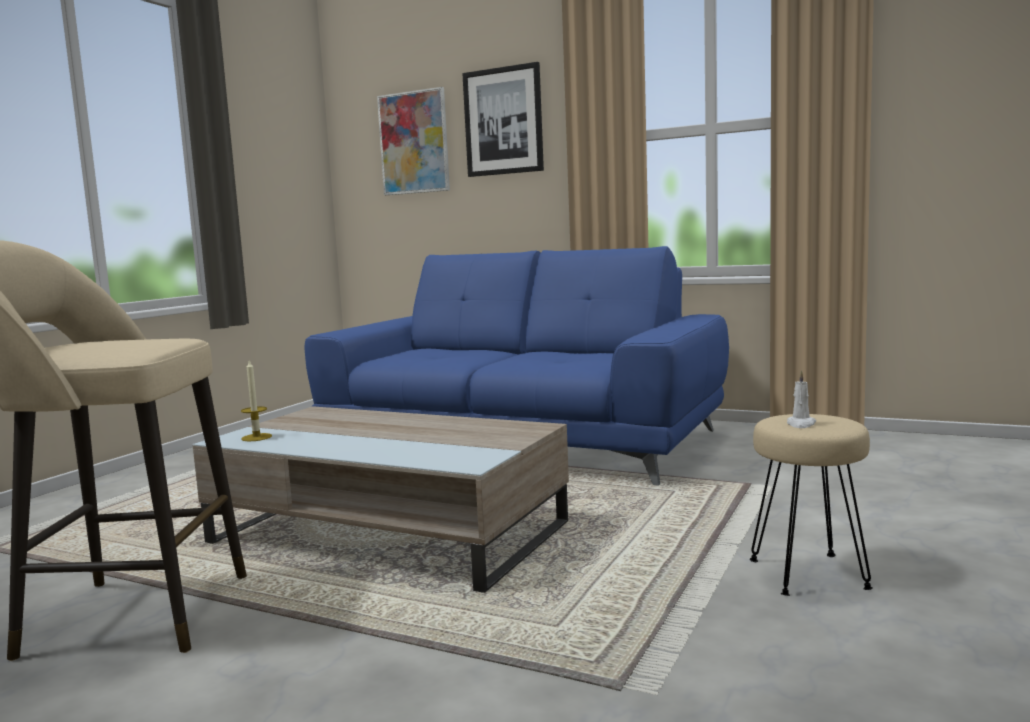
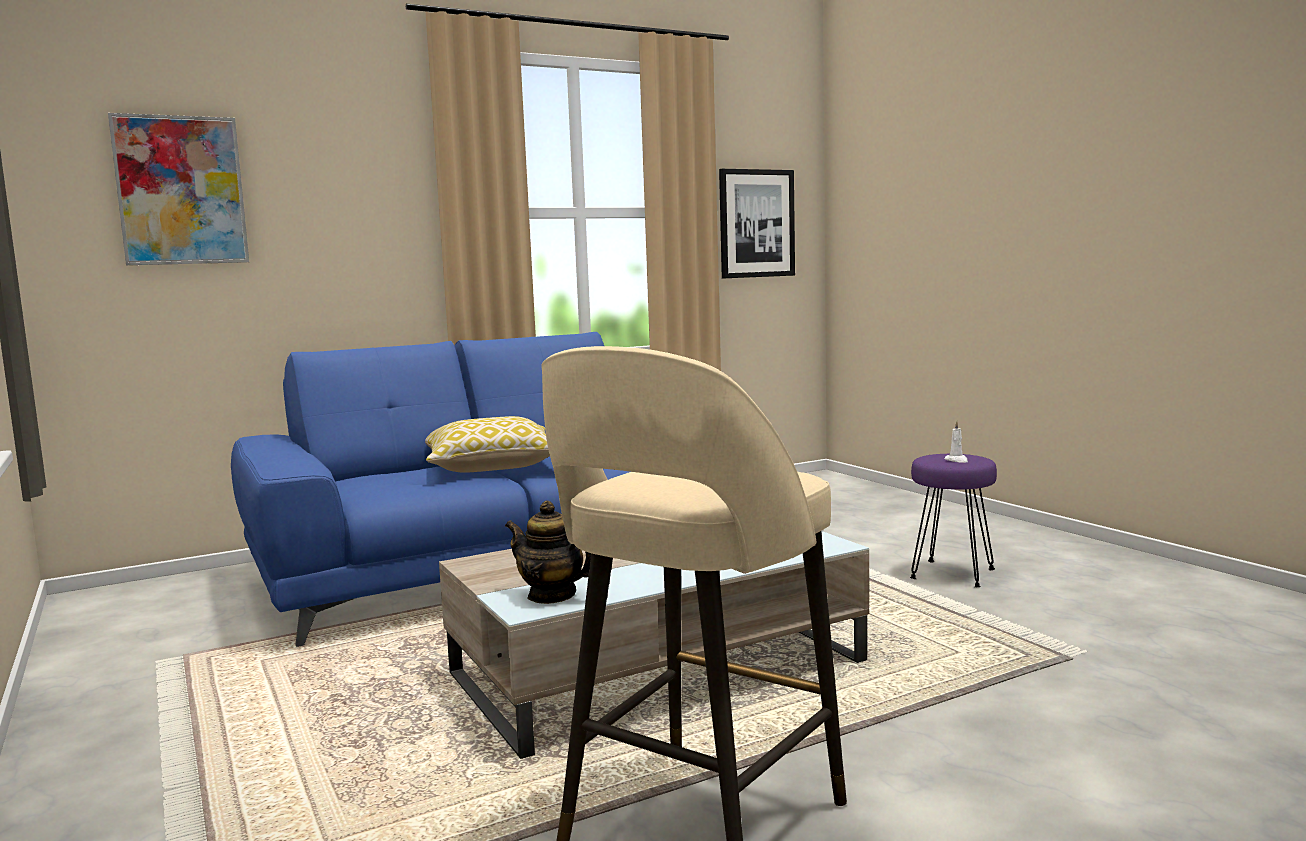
camera: 55 degrees left, 0 degrees up
candle [241,361,272,441] -> teapot [505,501,591,604]
picture [462,62,544,177] -> picture moved to [719,169,795,278]
beige stool [750,414,873,596] -> purple stool [910,454,997,587]
none -> pillow [425,416,550,473]

